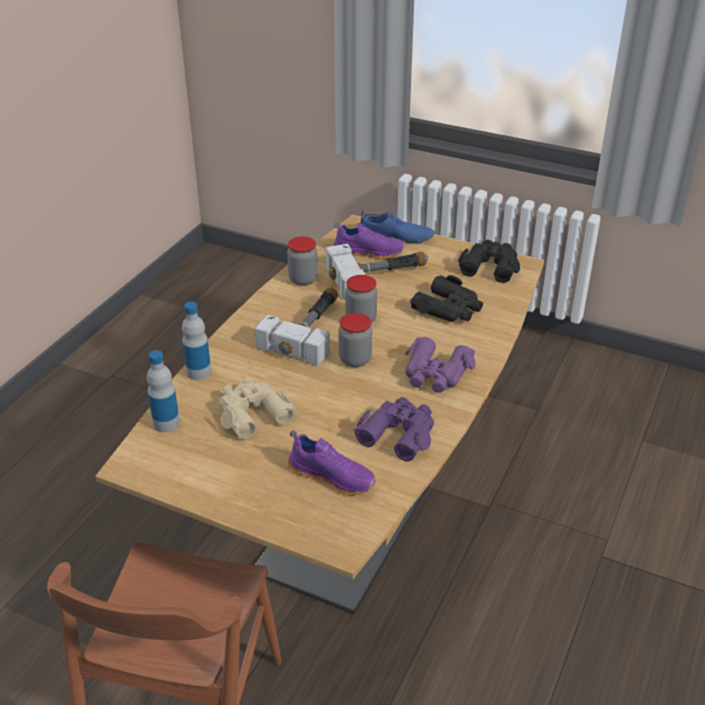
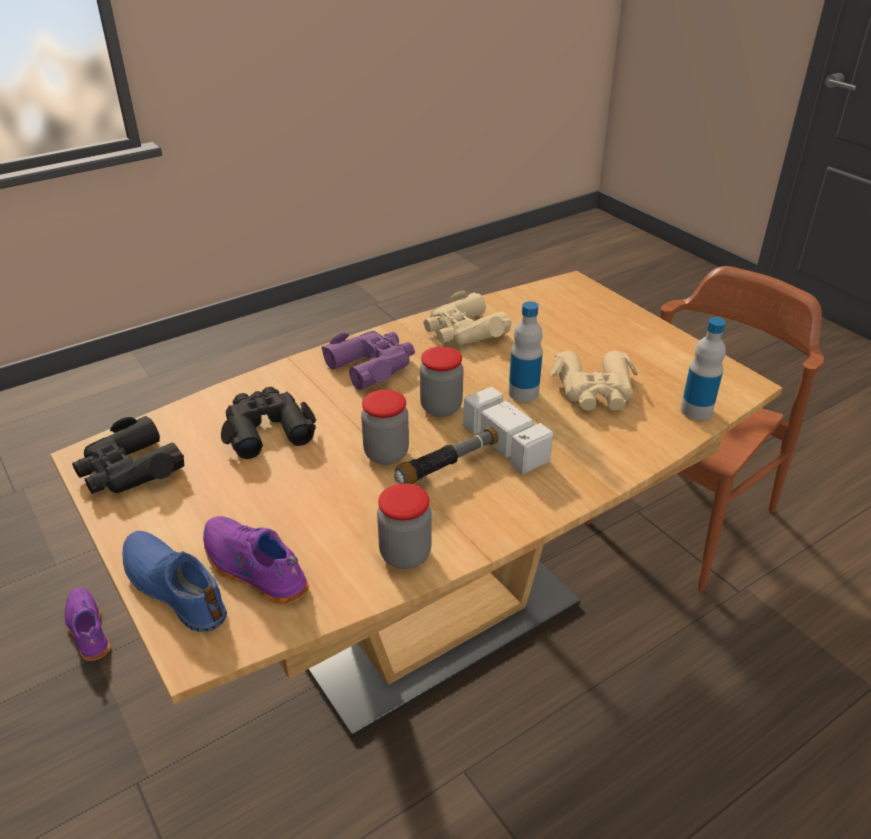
camera: 150 degrees left, 0 degrees up
bottle [182,302,211,380] -> bottle moved to [508,301,543,402]
purple shoe [288,430,376,495] -> purple shoe moved to [64,587,110,661]
hammer [326,244,428,300] -> none
purple binoculars [354,397,434,462] -> beige binoculars [423,291,512,345]

